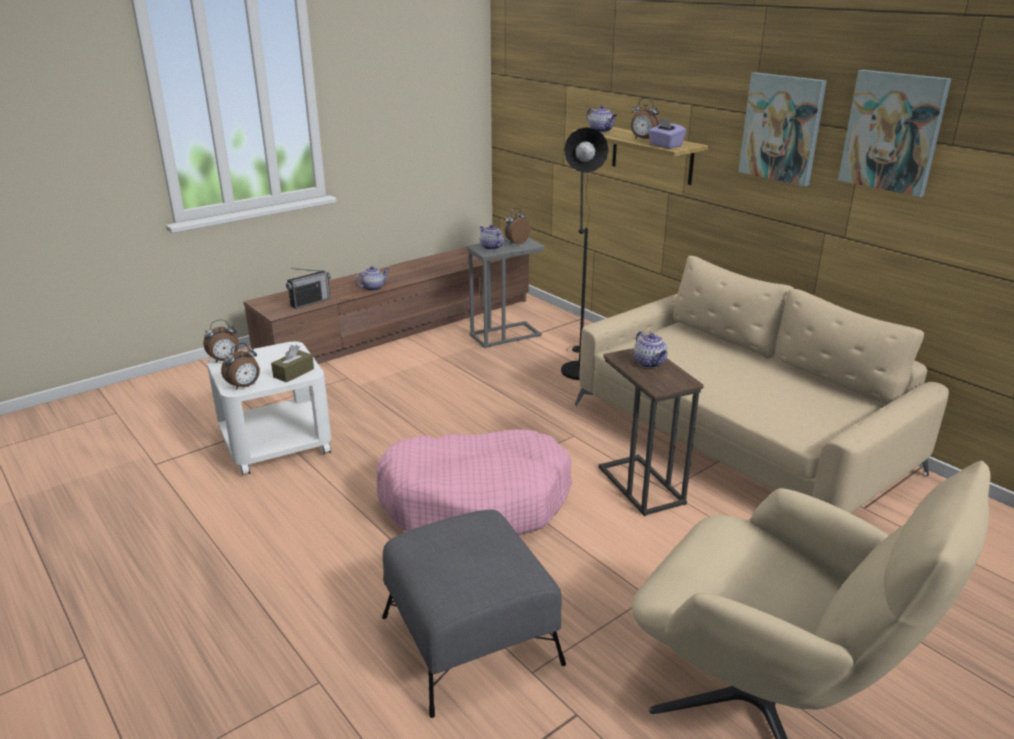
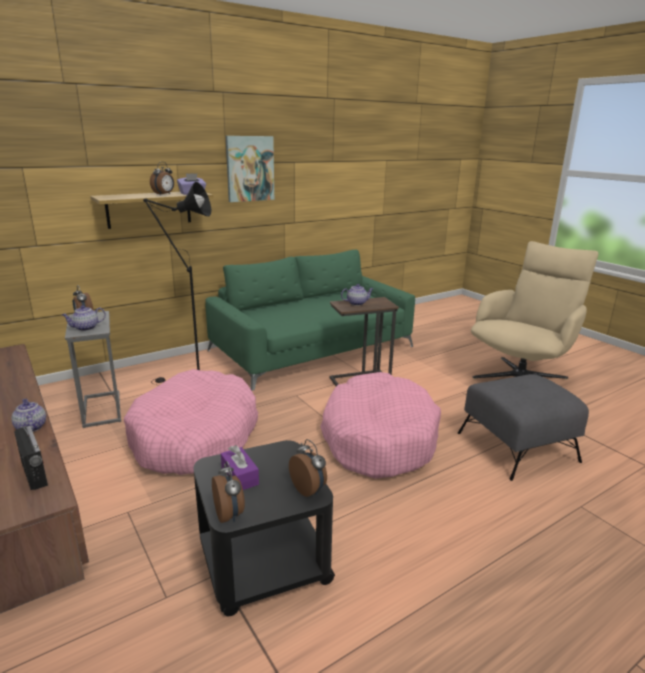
camera: 85 degrees left, 5 degrees down
white side table [207,342,331,476] -> black side table [193,440,335,616]
brown tissue box [271,345,314,383] -> none
beige sofa [575,256,949,513] -> green sofa [205,250,415,391]
teapot [587,105,617,132] -> none
picture [838,70,951,197] -> none
none -> pink dog bed [124,369,258,475]
none -> purple tissue box [221,445,259,490]

